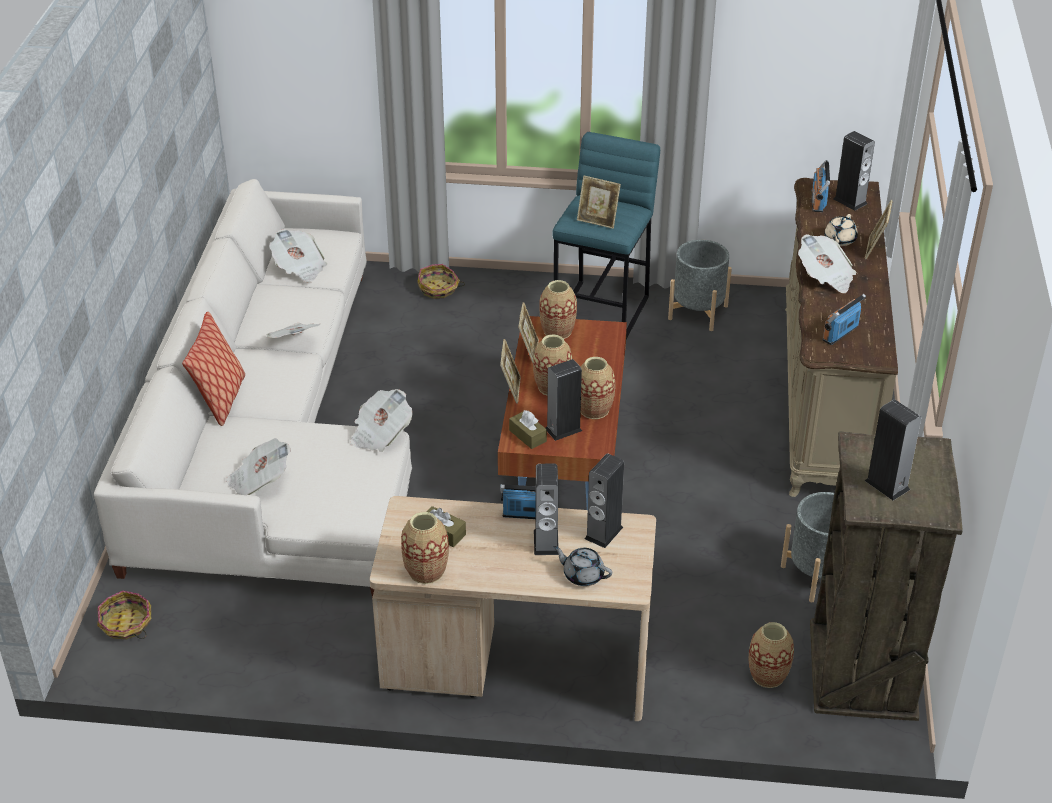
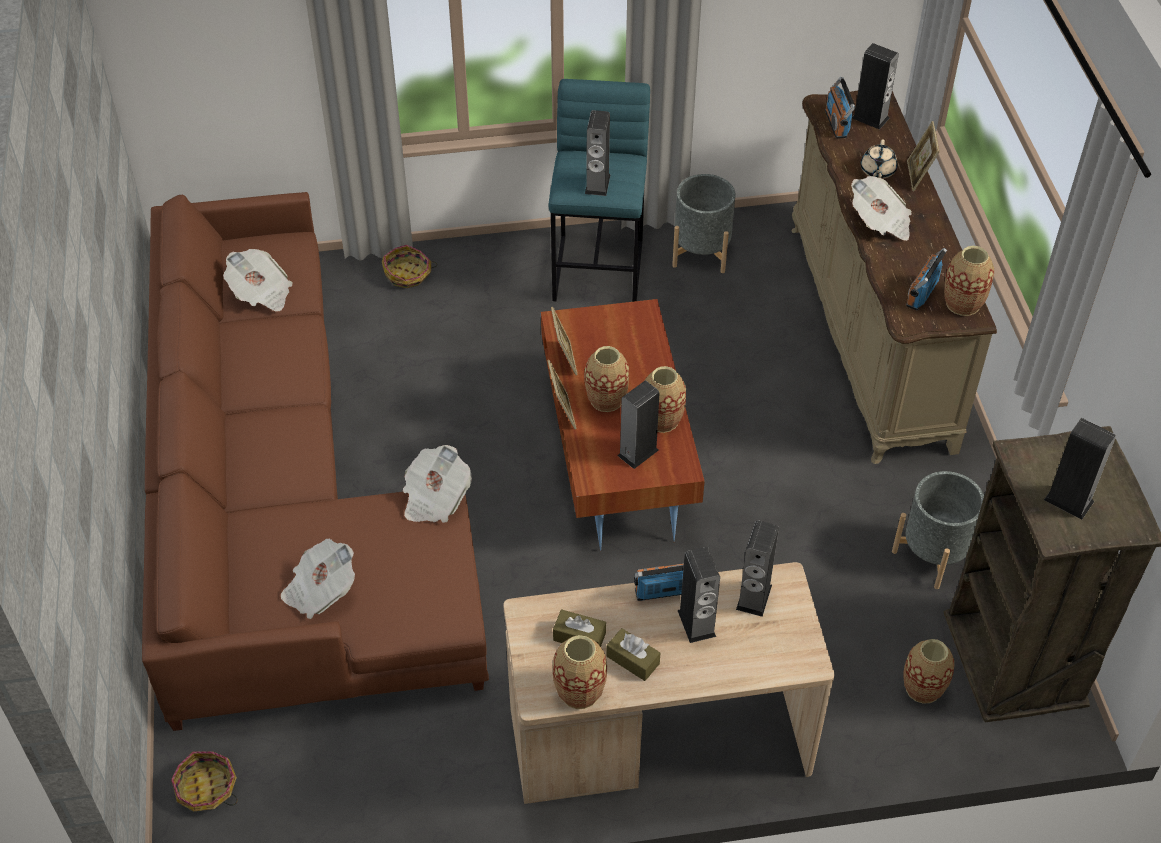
camera: 15 degrees left, 10 degrees up
white sofa [94,179,412,597] -> brown sofa [142,192,489,731]
pillow [182,312,245,426] -> none
newspaper [266,323,320,338] -> none
brown tissue box [509,410,547,449] -> brown tissue box moved to [606,628,660,681]
vase [539,280,577,339] -> vase moved to [944,246,994,316]
grey teapot [553,546,612,586] -> none
picture frame [577,176,621,229] -> speaker [585,110,610,196]

